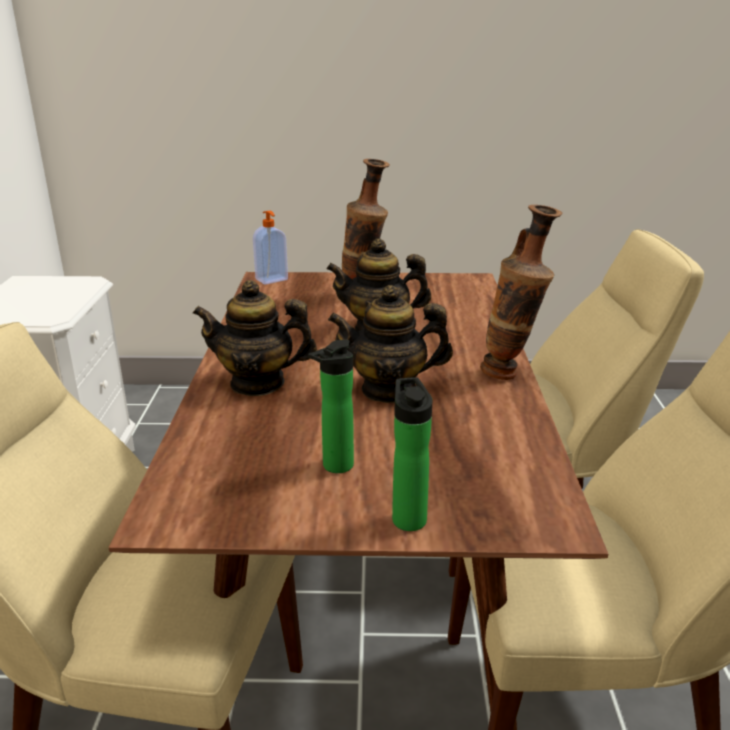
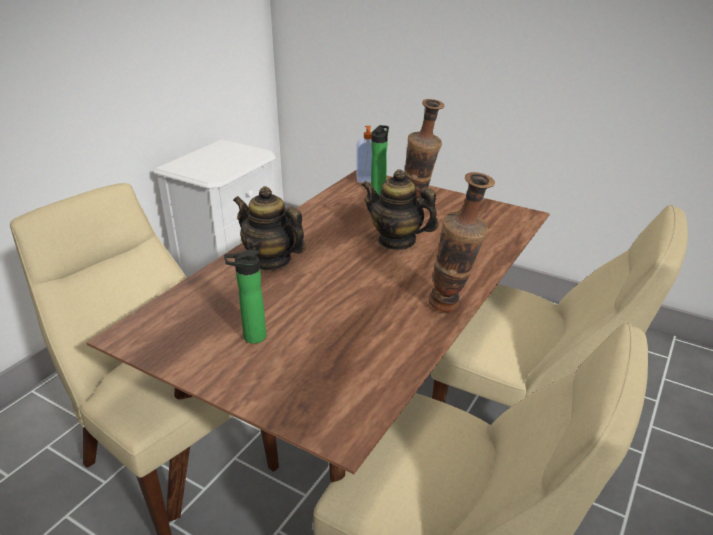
camera: 30 degrees right, 5 degrees up
teapot [328,285,453,403] -> none
bottle [392,377,432,531] -> bottle moved to [371,125,389,195]

